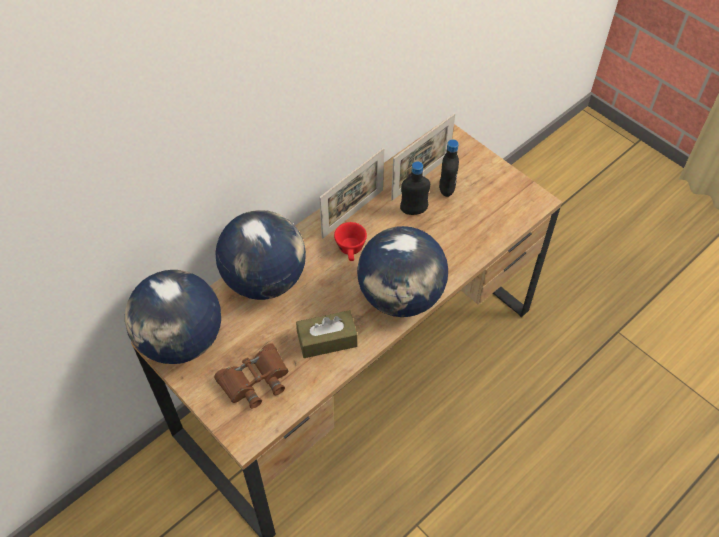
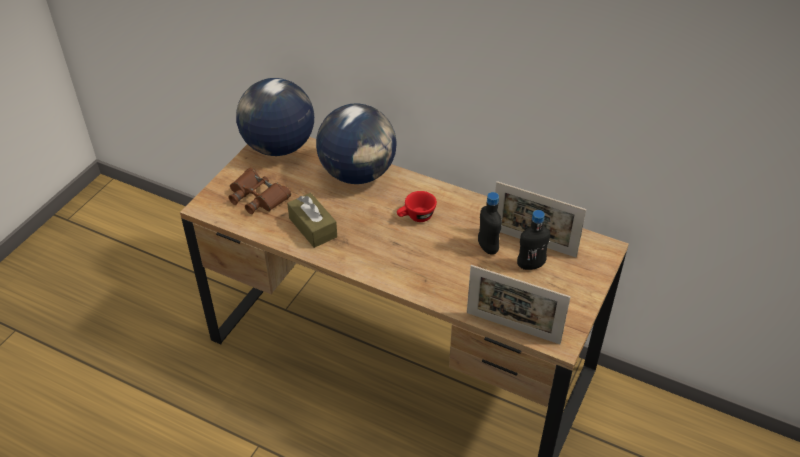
camera: 70 degrees right, 10 degrees down
picture frame [319,148,384,239] -> picture frame moved to [467,265,570,344]
globe [357,226,448,317] -> none

